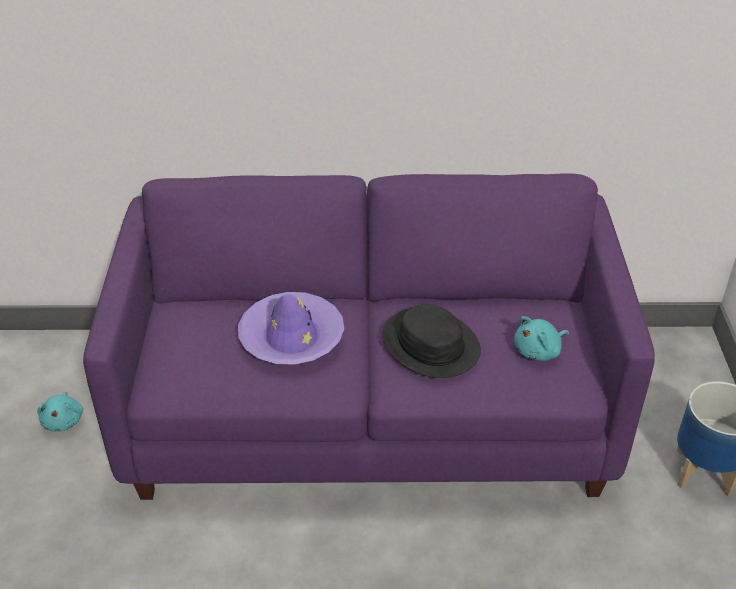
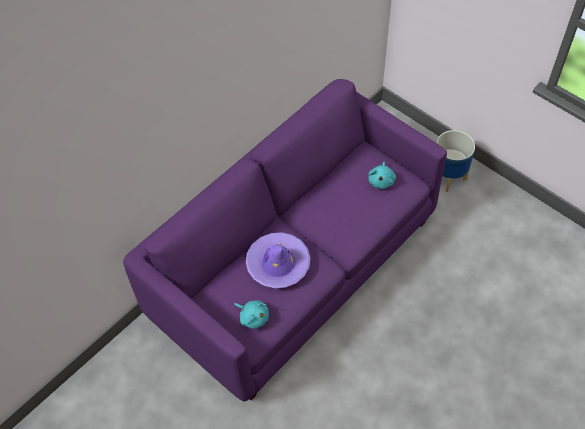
camera: 45 degrees left, 15 degrees up
turquoise plush toy [37,392,83,432] -> turquoise plush toy moved to [234,300,269,329]
black hat [382,304,481,378] -> none

